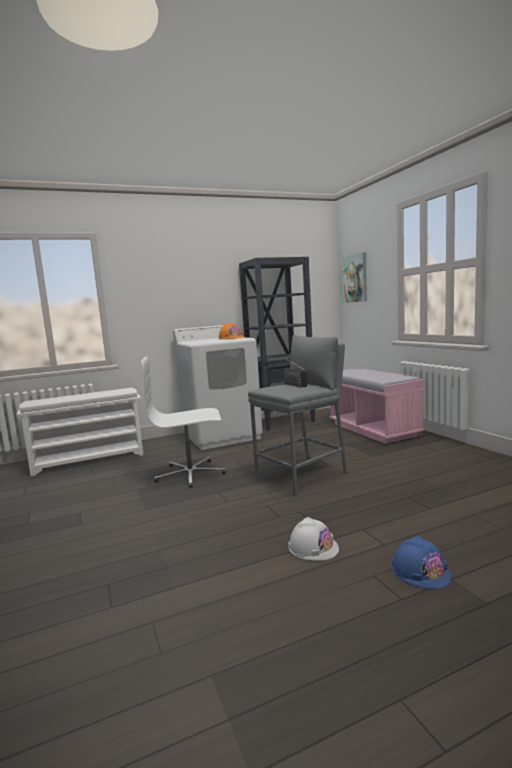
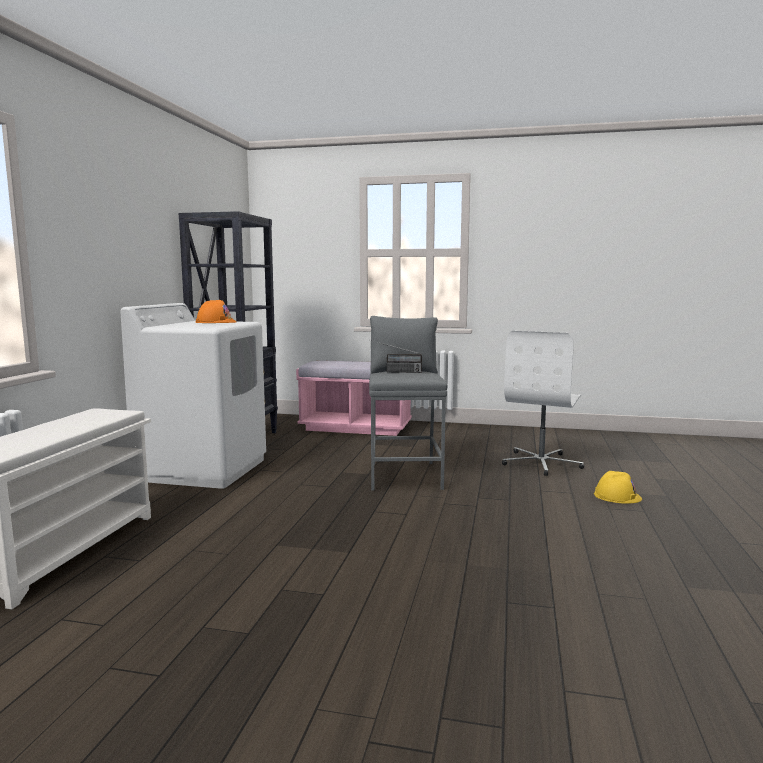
camera: 55 degrees left, 0 degrees up
white office chair [141,356,226,488] -> white office chair moved to [502,331,584,476]
white hard hat [288,517,339,561] -> none
picture [341,252,367,303] -> none
blue hard hat [392,536,452,589] -> yellow hard hat [594,471,642,504]

